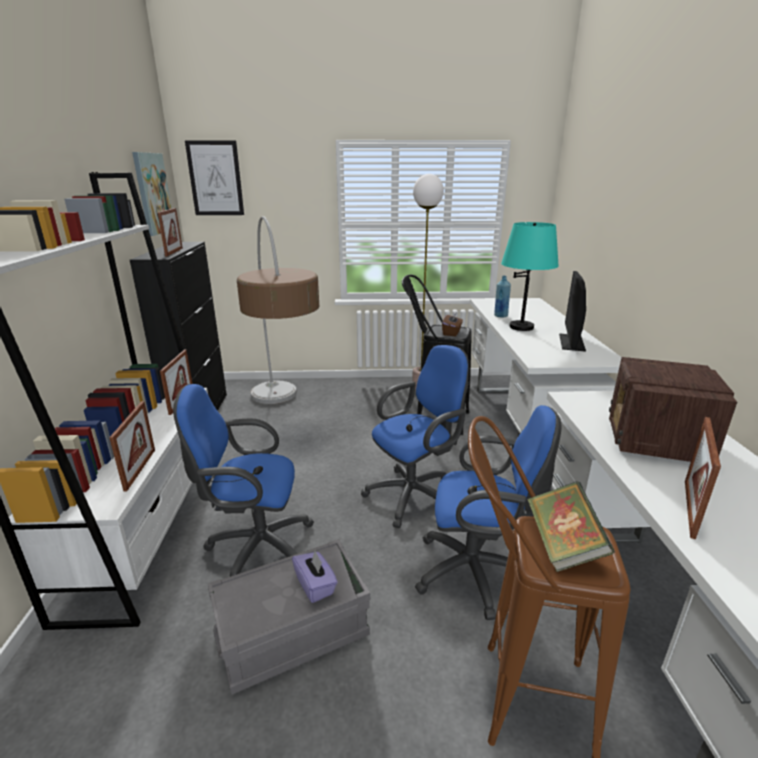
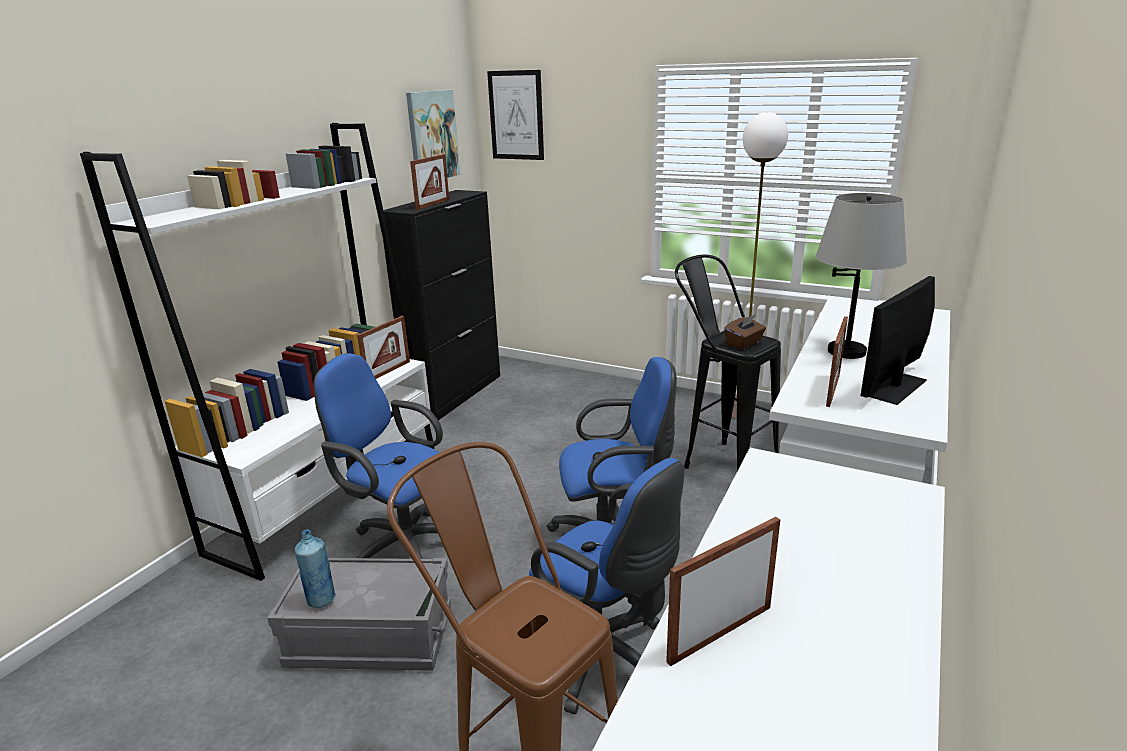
camera: 30 degrees right, 0 degrees up
picture frame [109,401,155,492] -> picture frame moved to [826,316,848,407]
floor lamp [237,216,319,404] -> none
purple tissue box [292,551,338,603] -> none
blue bottle [494,276,511,317] -> blue bottle moved to [295,529,336,608]
turquoise table lamp [501,222,559,331] -> grey table lamp [816,193,907,359]
book [527,481,615,572] -> none
radio [609,357,737,462] -> none

